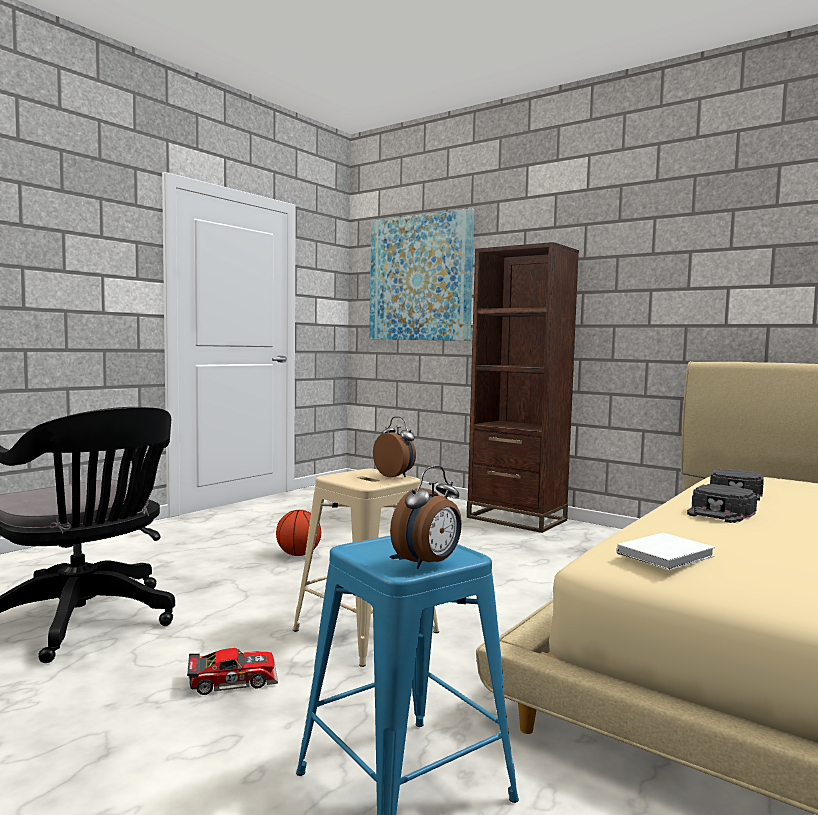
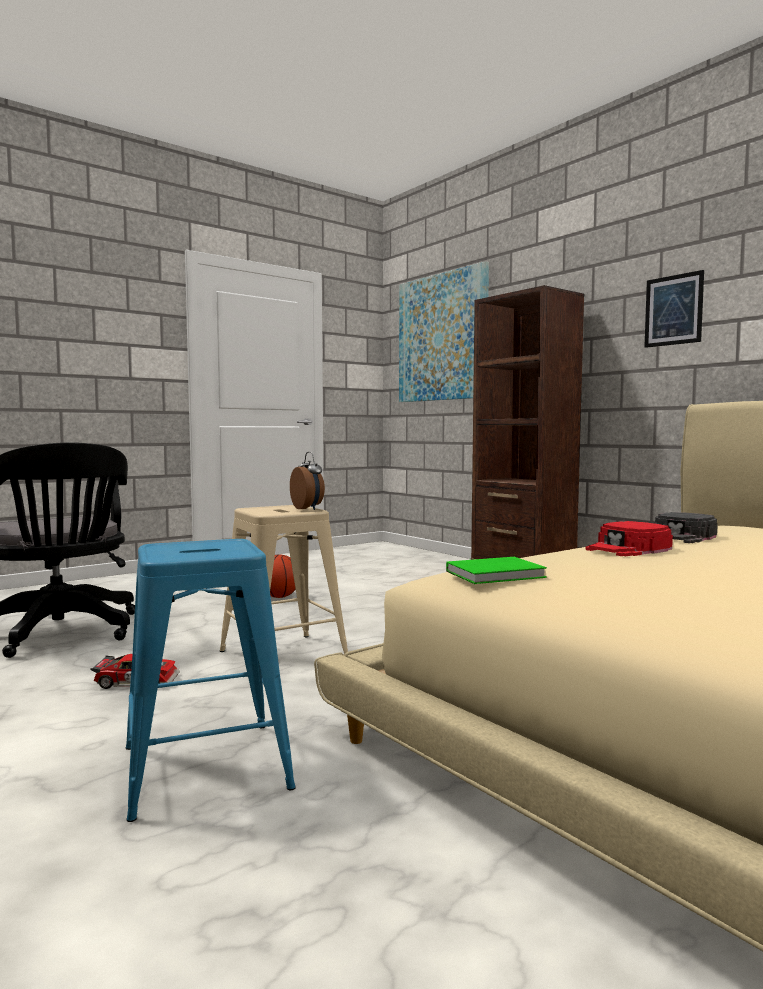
camera: 15 degrees right, 0 degrees up
alarm clock [390,466,462,569] -> none
white book [617,533,715,570] -> green book [446,557,547,584]
black cap [687,484,757,523] -> red cap [585,521,673,556]
none -> picture [644,270,704,348]

